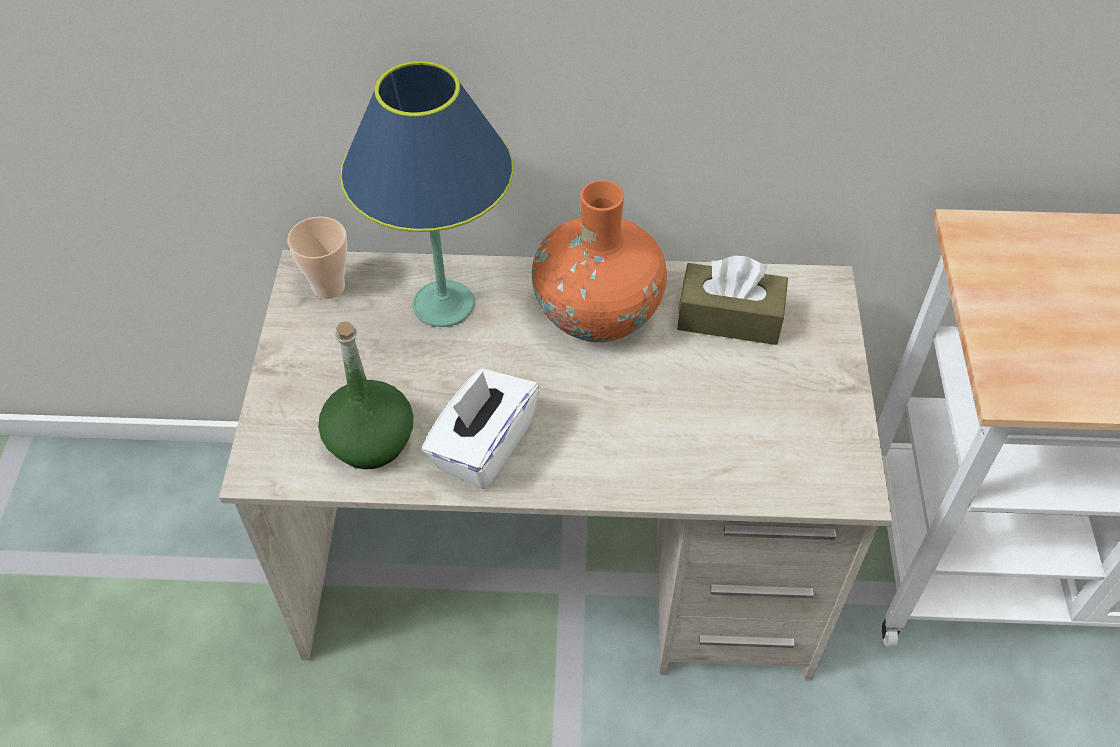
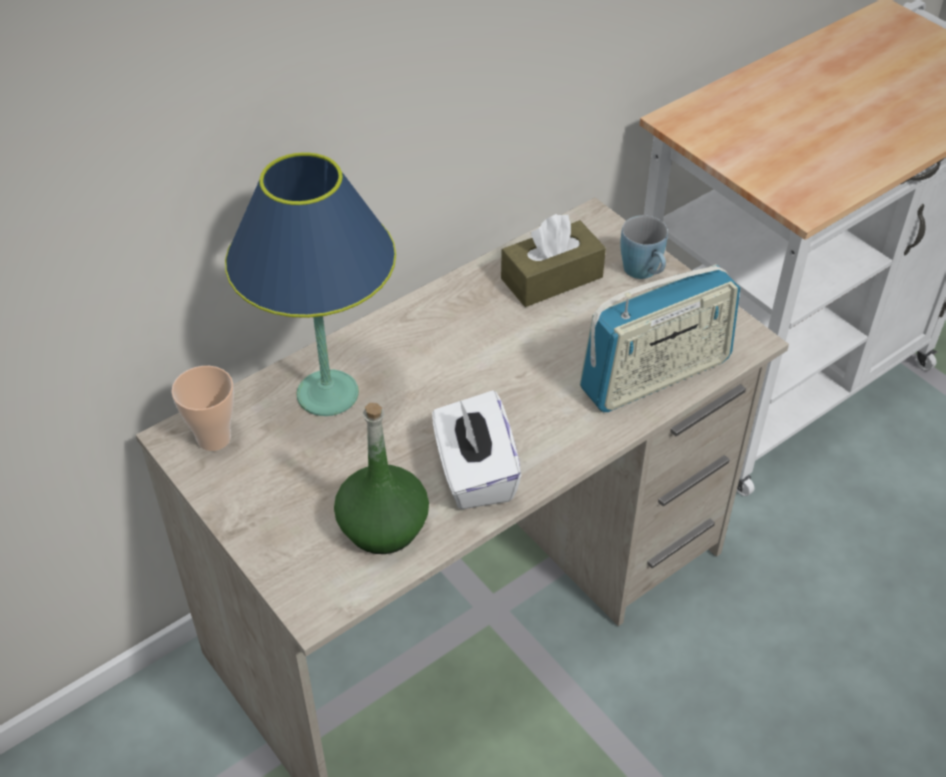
camera: 40 degrees left, 5 degrees down
orange vase [532,180,667,342] -> none
none -> radio [580,264,740,412]
none -> blue mug [620,215,668,279]

